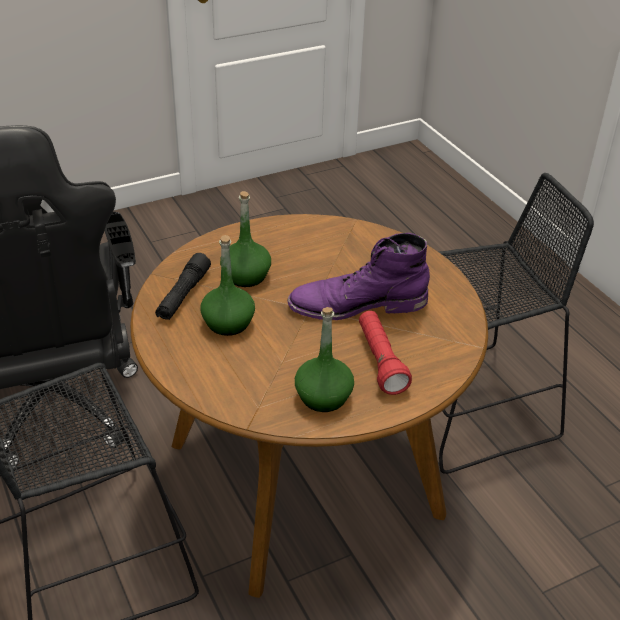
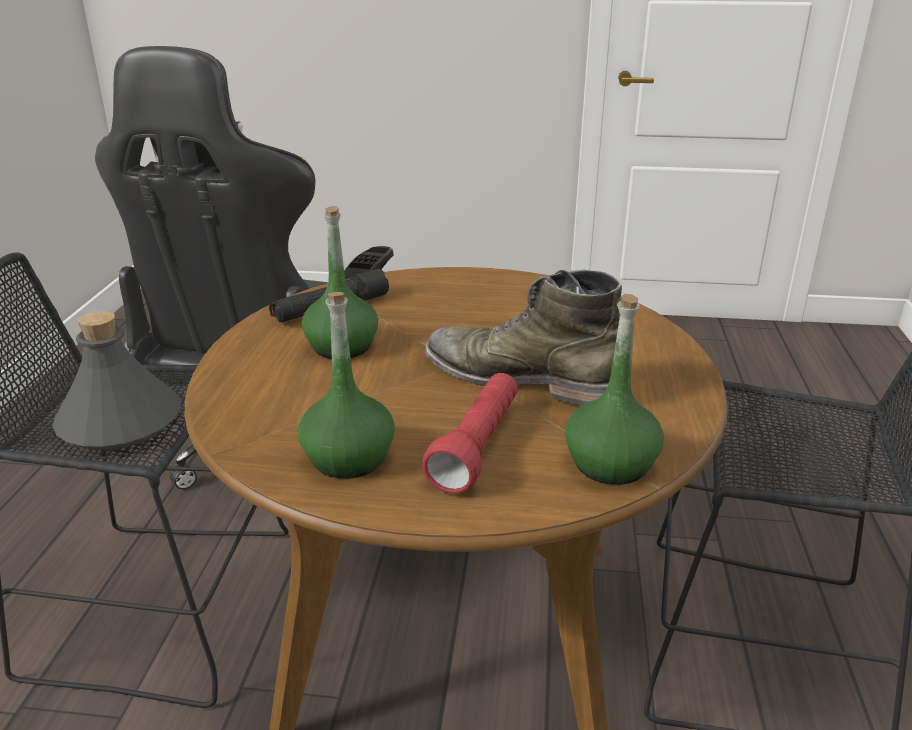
camera: 35 degrees right, 10 degrees down
green bottle [220,191,271,287] -> green bottle moved to [565,294,664,485]
purple boot [287,233,430,320] -> green boot [425,269,622,406]
none -> grey bottle [52,311,181,450]

